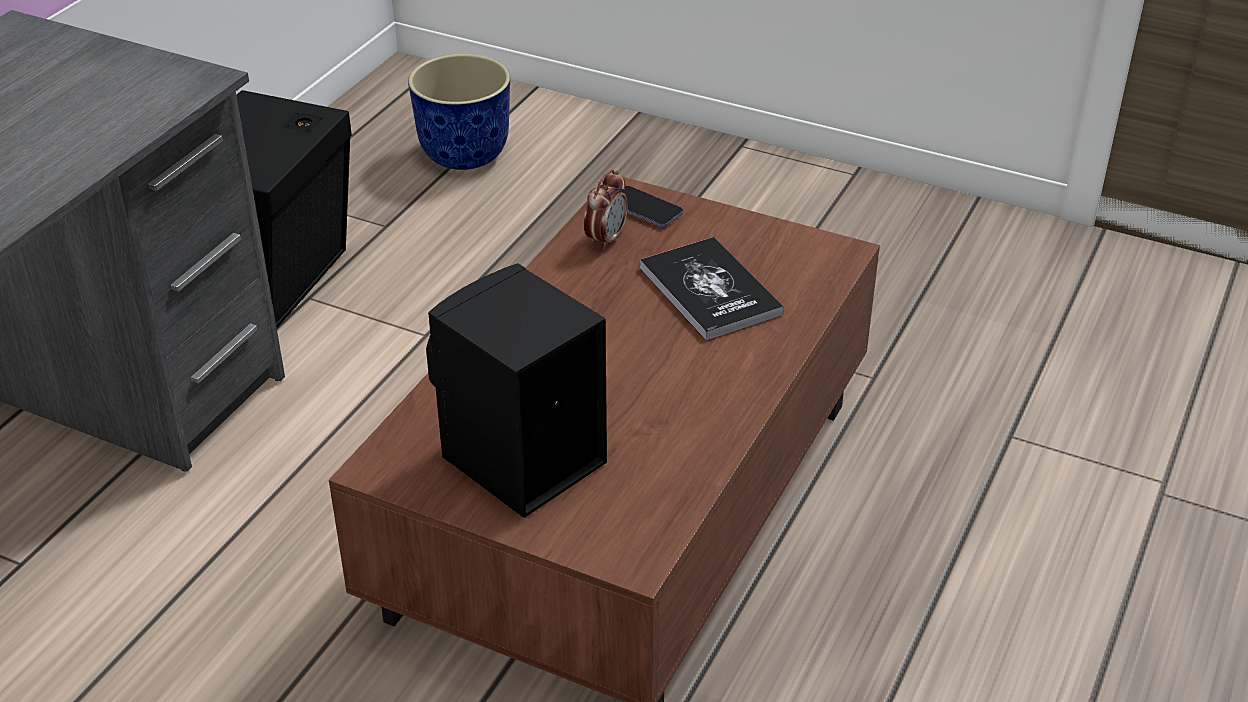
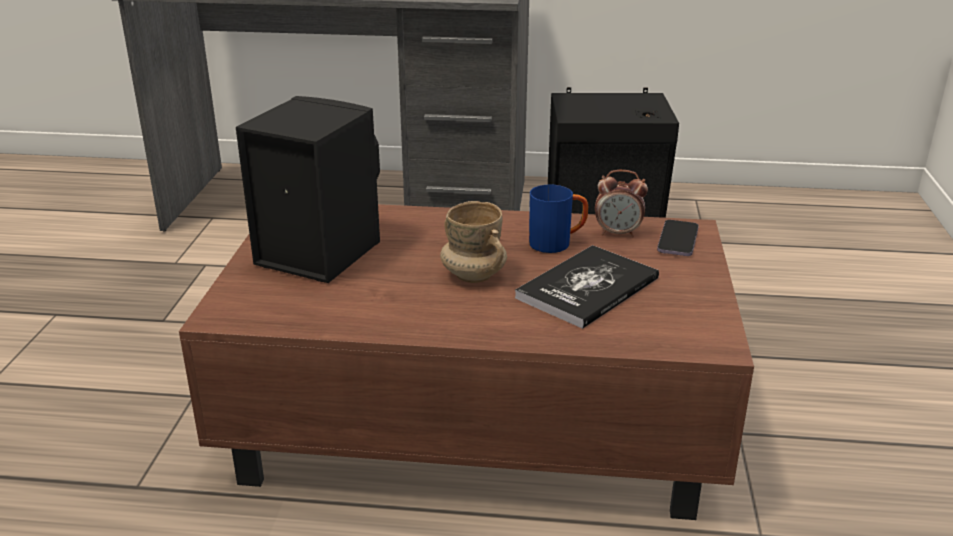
camera: 70 degrees right, 10 degrees down
planter [408,54,510,170] -> none
none -> beige mug [440,201,507,283]
none -> blue mug [529,185,588,253]

